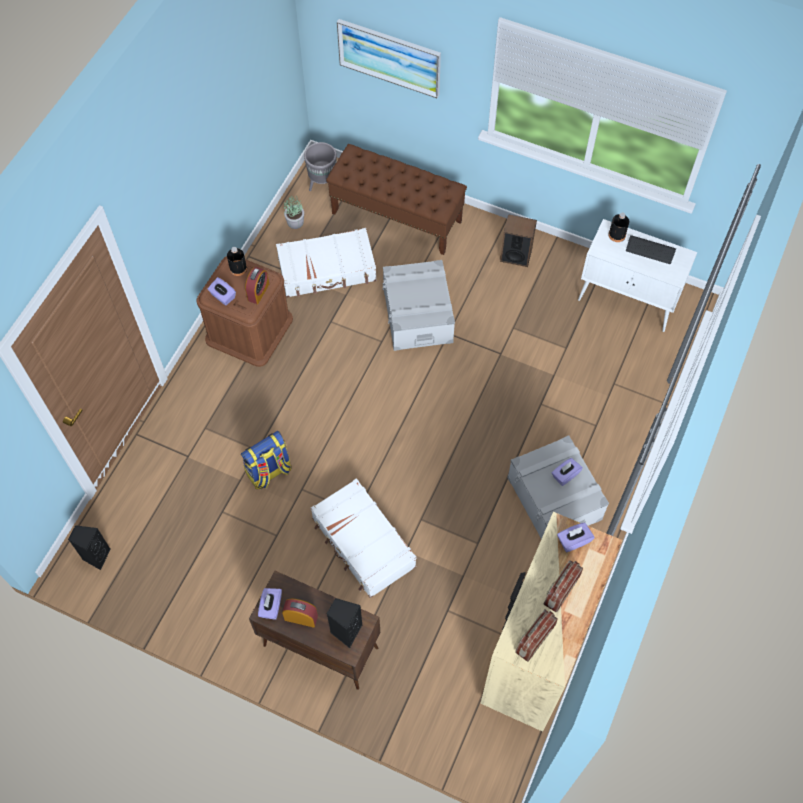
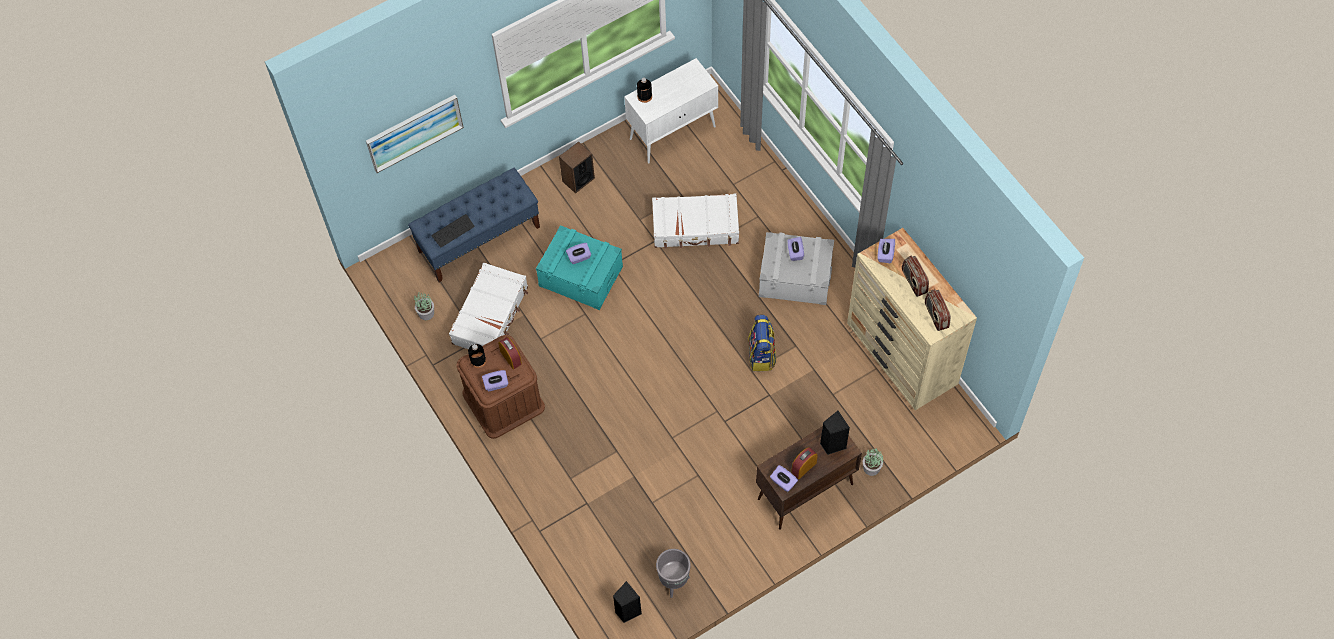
camera: 55 degrees left, 0 degrees up
backpack [241,431,292,489] -> backpack moved to [748,315,776,371]
grey planter [304,142,337,191] -> grey planter moved to [656,549,691,598]
white suitcase [310,478,417,598] -> white suitcase moved to [652,194,739,249]
brown bench [326,144,467,255] -> blue bench [408,168,540,282]
grey storage box [382,260,455,351] -> turquoise storage box [536,225,623,310]
keyboard [626,235,676,264] -> keyboard moved to [431,214,474,247]
none -> purple tissue box [566,243,591,264]
none -> potted plant [863,448,883,476]

